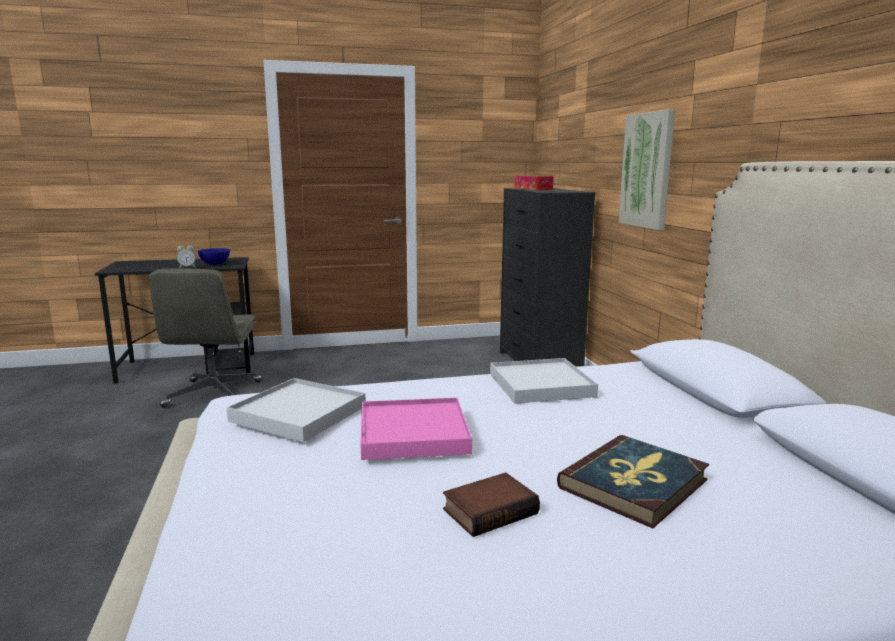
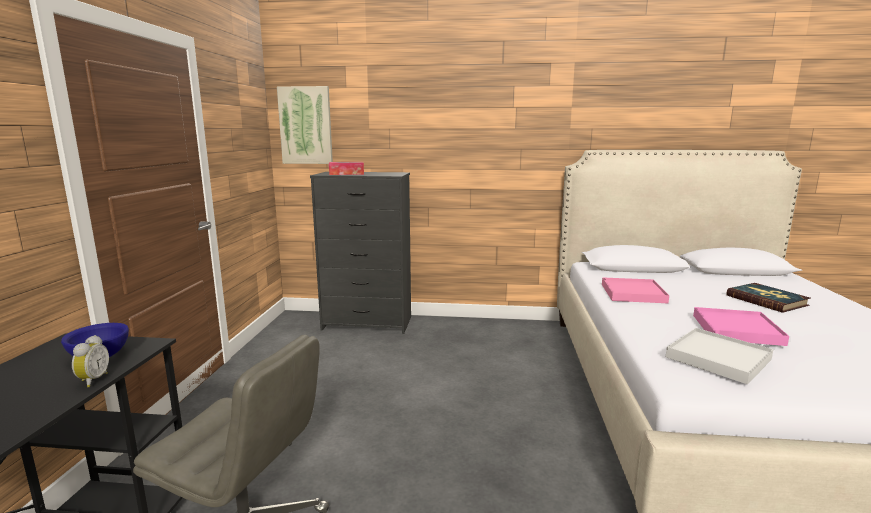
camera: 70 degrees left, 0 degrees up
book [443,472,540,537] -> none
white tray [490,358,598,404] -> pink tray [602,277,669,303]
picture [618,109,675,230] -> picture moved to [277,86,333,164]

